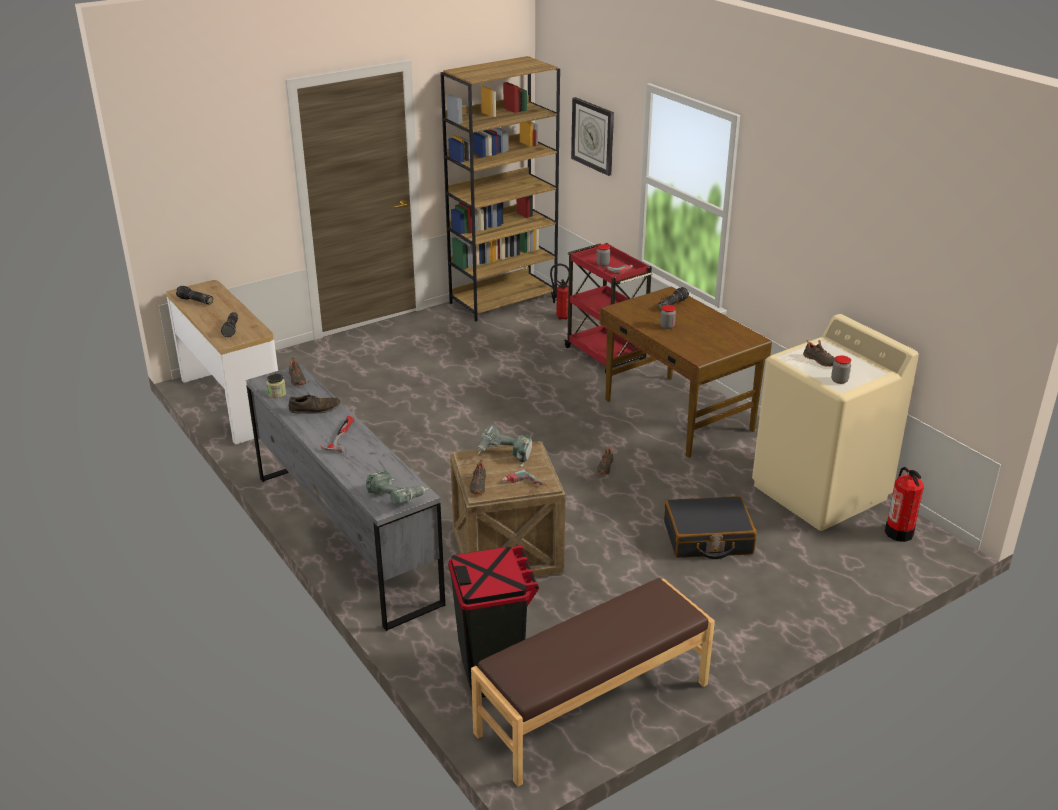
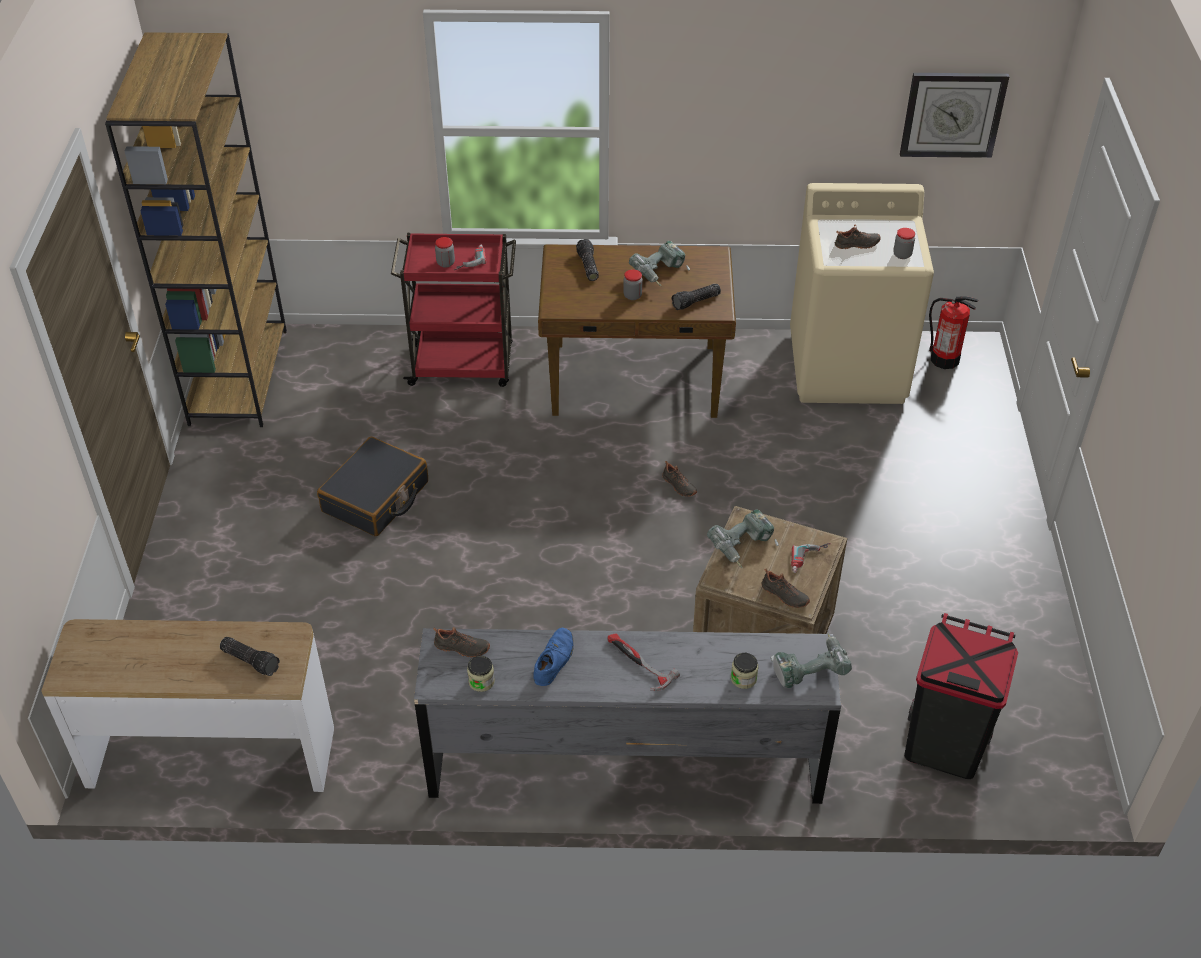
camera: 55 degrees left, 15 degrees up
flashlight [176,286,213,305] -> flashlight moved to [672,284,721,310]
brown shoe [289,395,341,414] -> blue shoe [534,628,574,686]
brown bench [471,578,715,787] -> none
fire extinguisher [550,264,569,320] -> none
wall clock [571,97,614,176] -> wall clock moved to [900,73,1009,158]
black suitcase [664,496,757,559] -> black suitcase moved to [317,437,428,536]
none -> power drill [629,241,690,286]
none -> jar [731,653,759,689]

